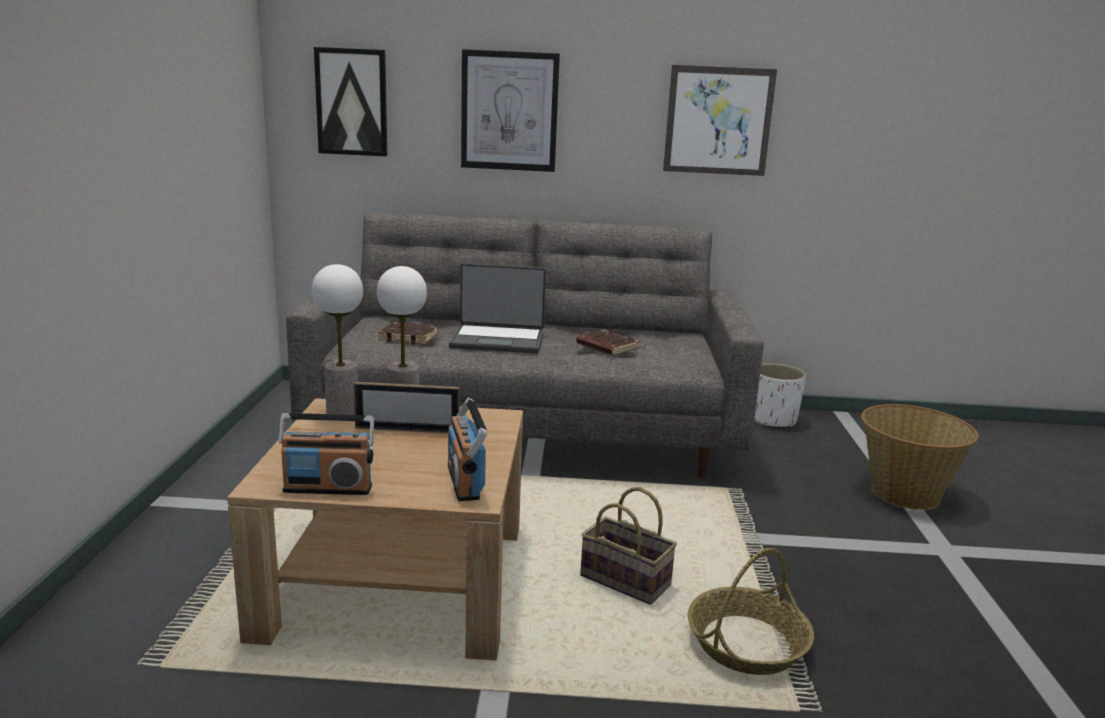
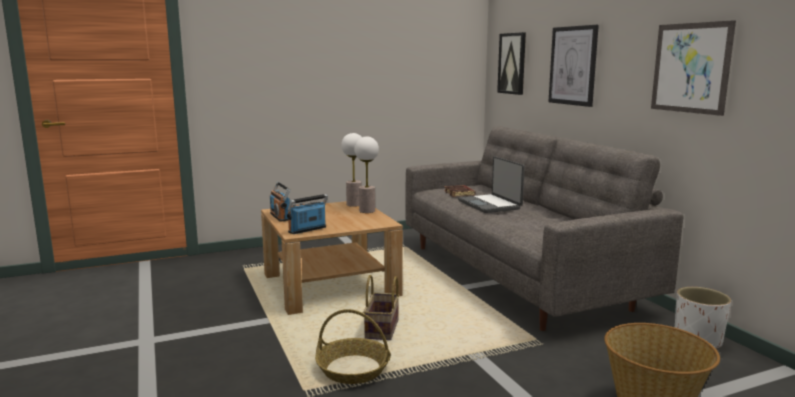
camera: 65 degrees right, 5 degrees down
picture frame [354,382,460,433] -> none
brown book [576,330,640,356] -> none

